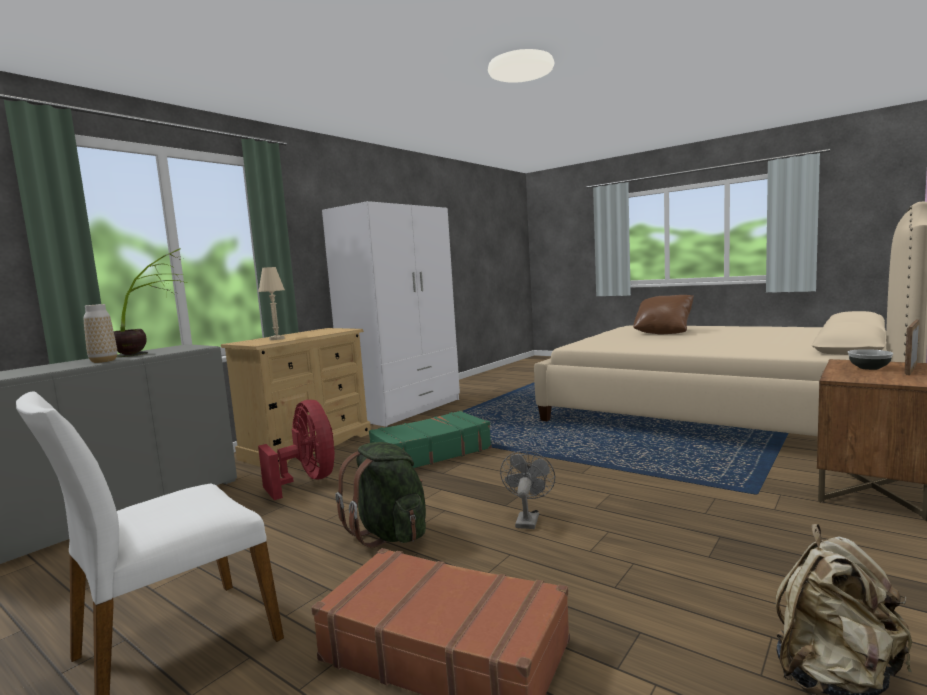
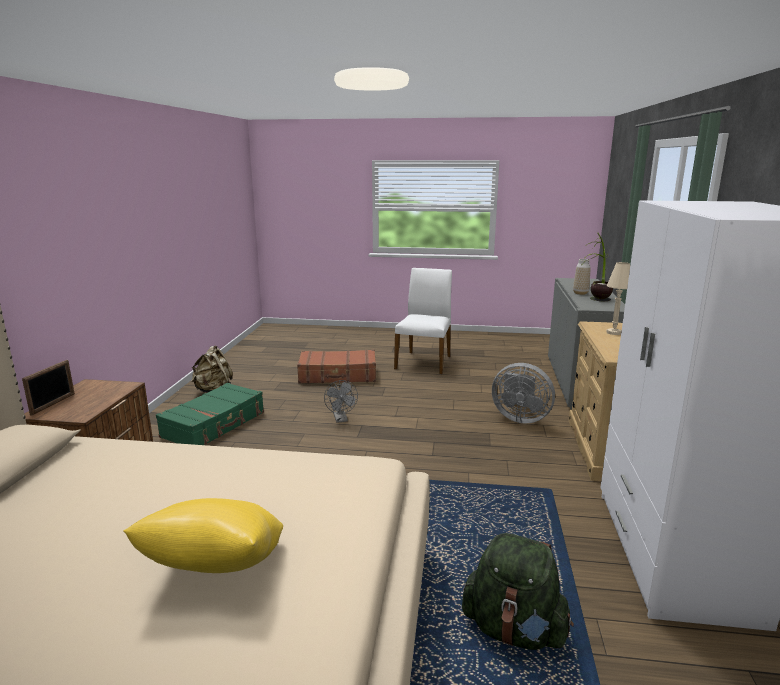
camera: 150 degrees right, 10 degrees up
red fan [258,400,335,500] -> grey fan [492,363,555,424]
green backpack [335,442,426,548] -> green backpack moved to [462,533,574,650]
green suitcase [369,411,492,468] -> green suitcase moved to [156,383,264,445]
brown pillow [633,295,694,334] -> yellow pillow [123,498,283,573]
bowl [848,349,893,370] -> none

